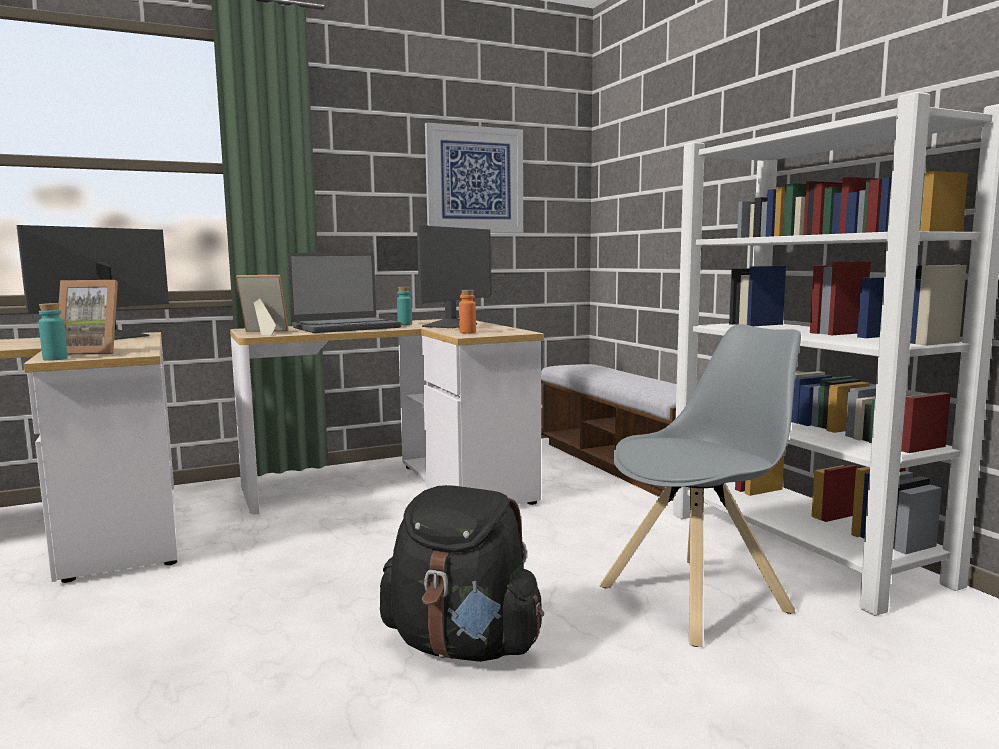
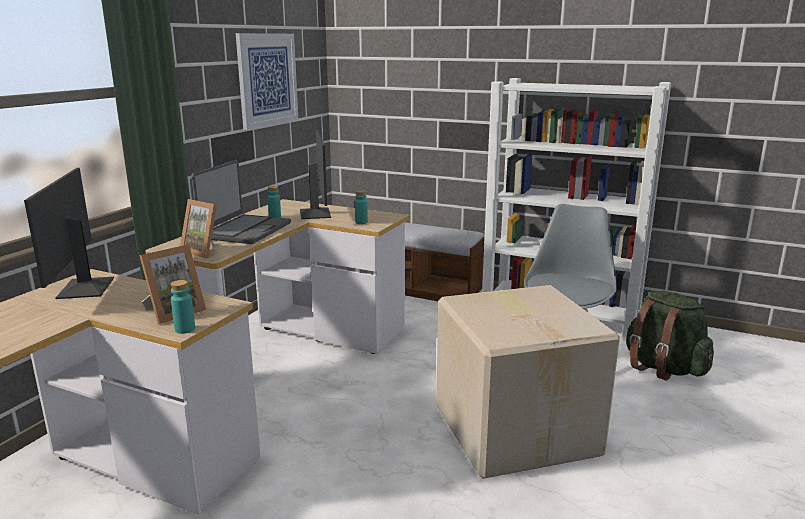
camera: 40 degrees left, 10 degrees up
picture frame [236,275,288,335] -> picture frame turned 105 degrees counterclockwise [180,199,217,258]
black backpack [380,485,544,662] -> cardboard box [436,285,620,479]
orange bottle [459,290,476,333] -> turquoise bottle [355,190,368,224]
none -> green backpack [626,291,714,380]

